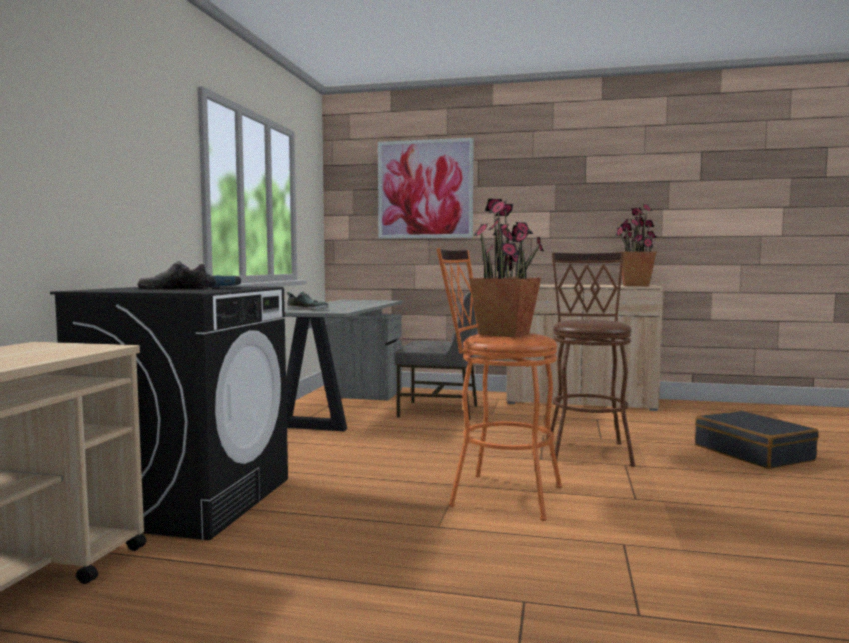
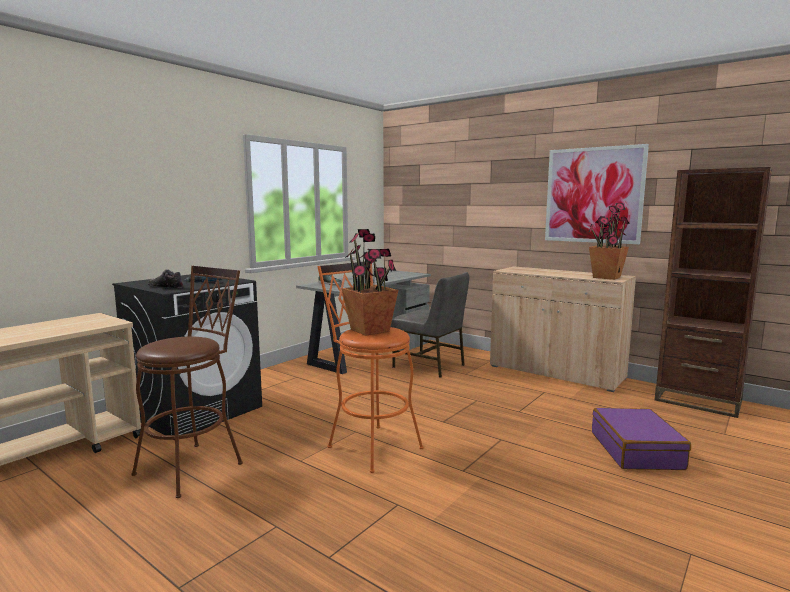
camera: 25 degrees right, 5 degrees up
picture [378,138,474,239] -> picture moved to [545,144,649,244]
brown stool [550,252,636,467] -> brown stool moved to [131,266,243,498]
black suitcase [695,411,819,469] -> purple suitcase [592,408,691,470]
none -> brown bookcase [655,167,772,418]

